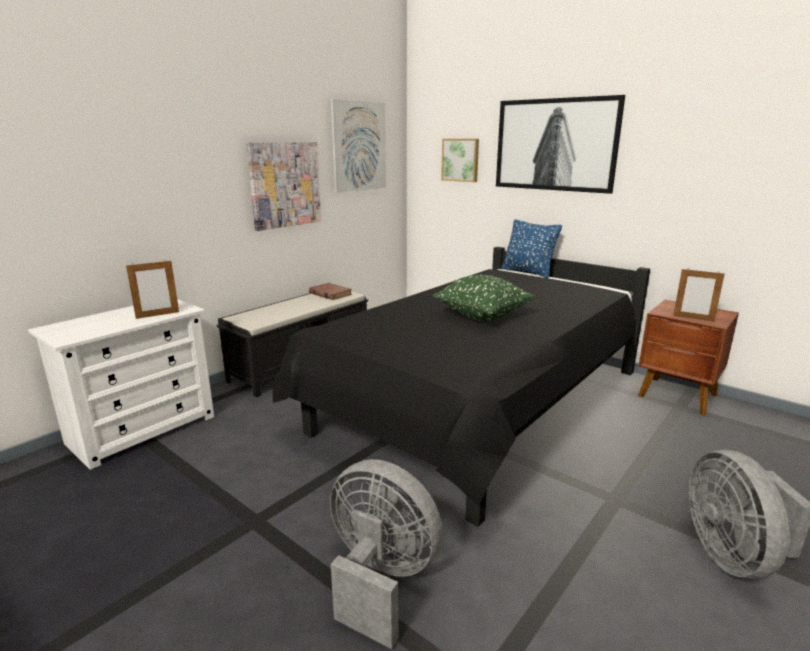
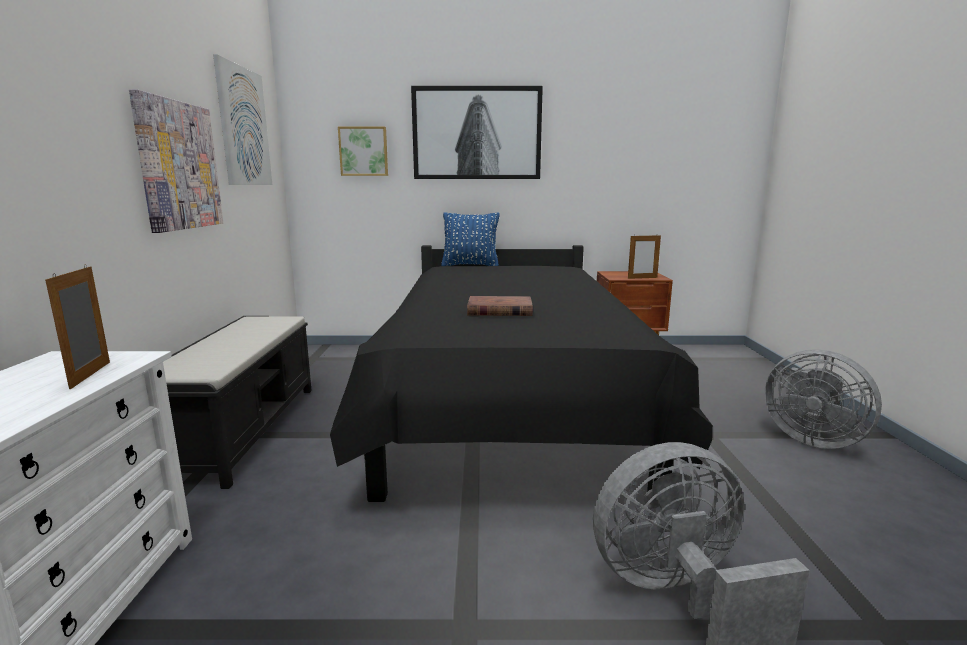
camera: 40 degrees left, 5 degrees down
picture frame [126,259,179,319] -> picture frame turned 150 degrees clockwise [45,264,110,389]
brown book [309,283,352,300] -> brown book moved to [467,296,533,316]
green pillow [432,275,535,321] -> none

